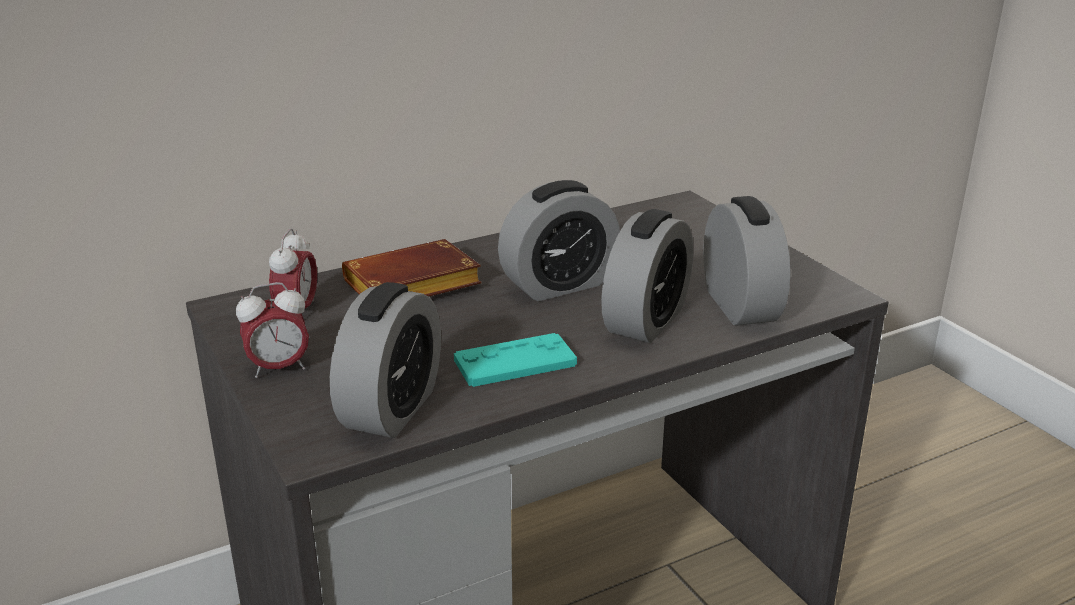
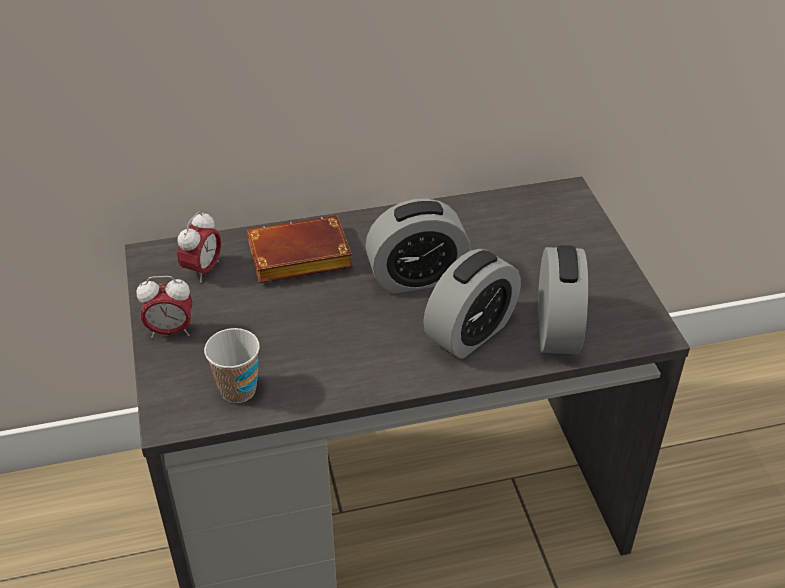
camera: 15 degrees right, 15 degrees up
alarm clock [330,282,441,438] -> cup [204,328,260,403]
turquoise game controller [454,333,577,387] -> none

